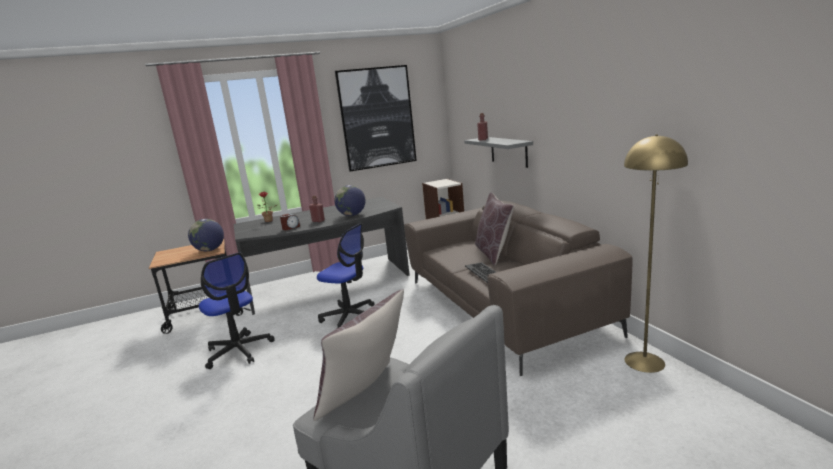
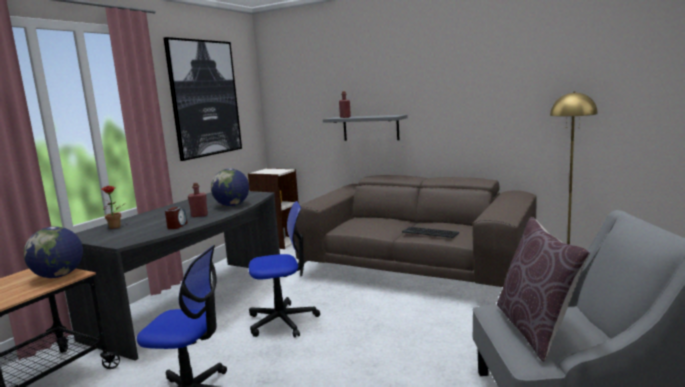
camera: 40 degrees left, 5 degrees down
brown pillow [475,192,514,266] -> none

